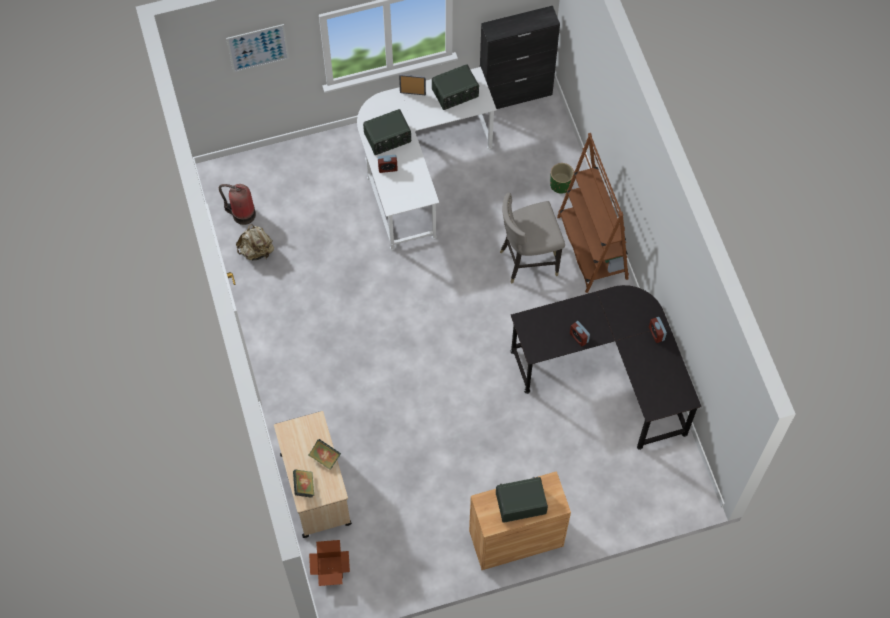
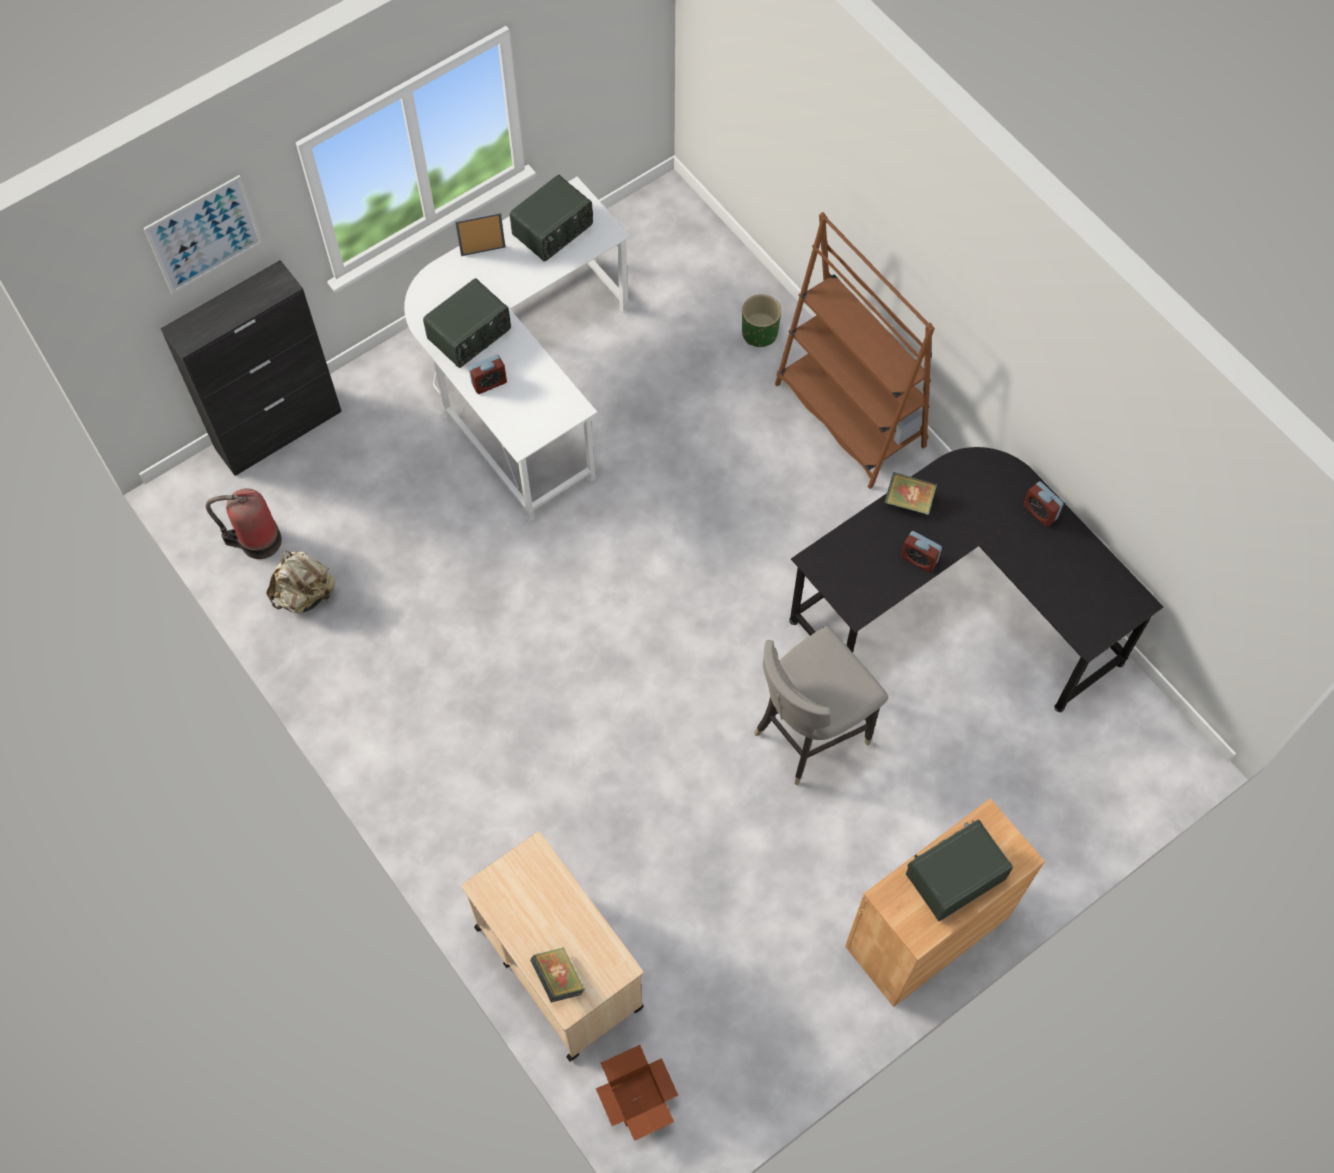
camera: 20 degrees left, 0 degrees up
book [308,439,341,470] -> book moved to [884,472,937,515]
black cabinet [480,6,560,109] -> black cabinet moved to [161,260,342,476]
grey stool [500,192,565,284] -> grey stool moved to [754,626,888,786]

